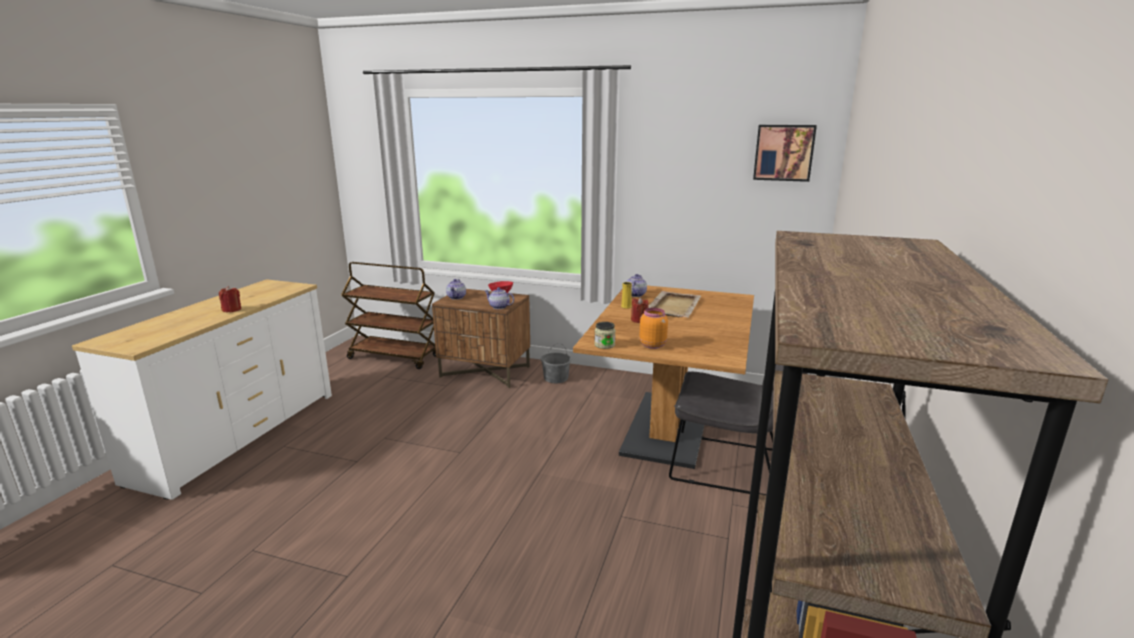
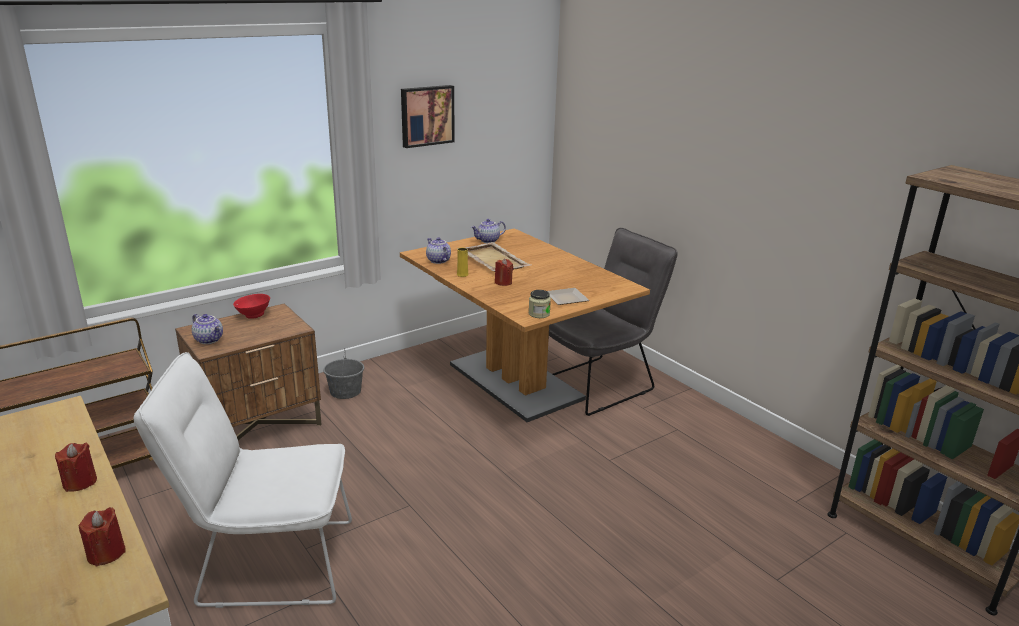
camera: 55 degrees left, 5 degrees up
teapot [485,287,514,309] -> teapot moved to [471,219,506,243]
orange jar [639,308,668,349] -> plate [548,288,589,305]
picture [753,125,817,182] -> picture moved to [401,85,455,148]
none -> red candle [79,507,126,567]
none -> white chair [134,352,352,608]

